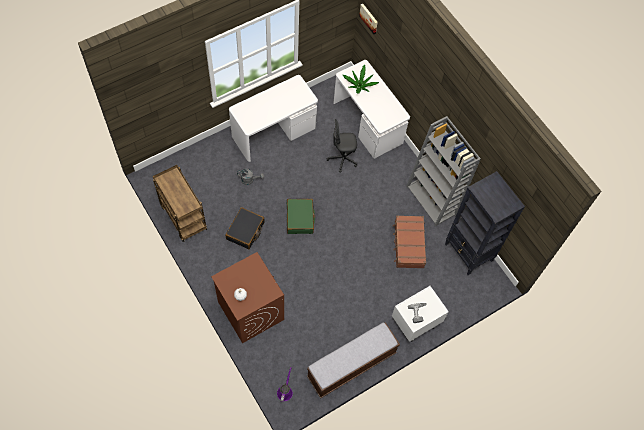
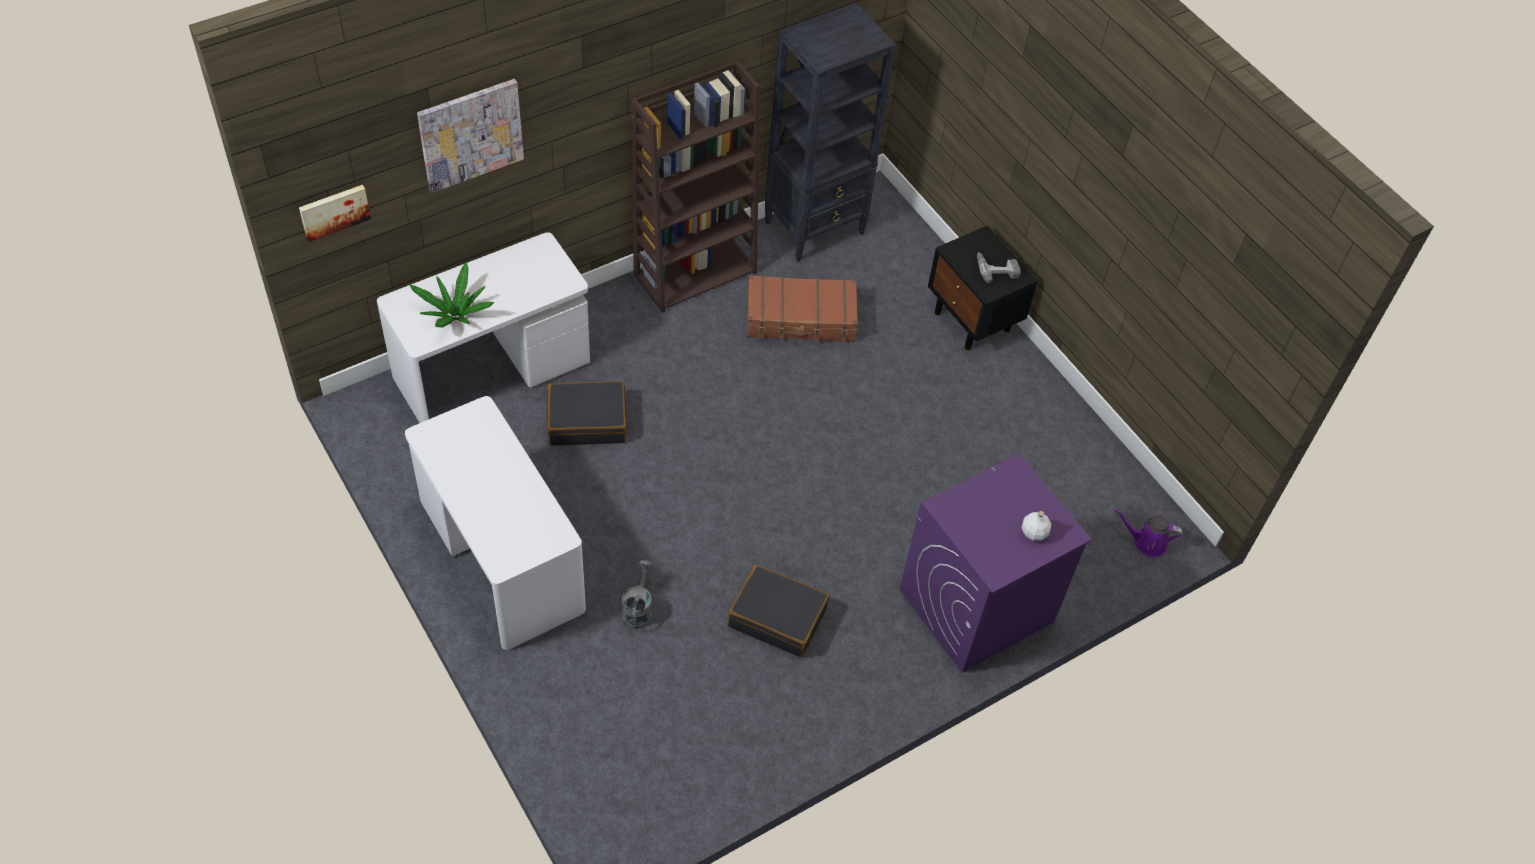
camera: 90 degrees left, 10 degrees down
brown cart [153,165,207,242] -> none
brown washing machine [211,252,284,343] -> purple washing machine [900,454,1092,673]
green suitcase [287,199,315,234] -> none
bench [307,323,400,398] -> none
grey office chair [327,119,357,173] -> black suitcase [547,381,626,446]
white nightstand [392,286,449,342] -> black nightstand [928,226,1038,350]
grey bookcase [406,116,481,226] -> brown bookcase [632,61,760,313]
none -> picture [417,79,524,193]

